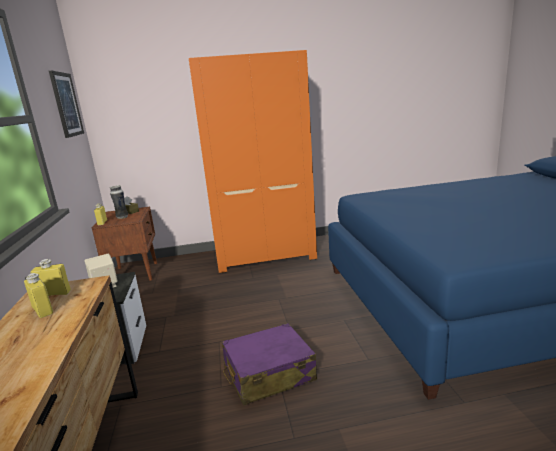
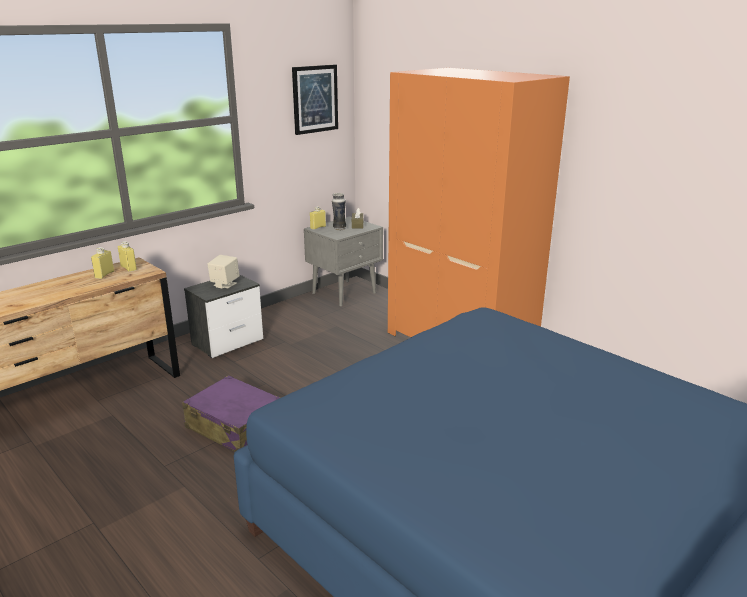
camera: 55 degrees right, 5 degrees up
brown nightstand [92,207,157,281] -> grey nightstand [304,216,383,306]

